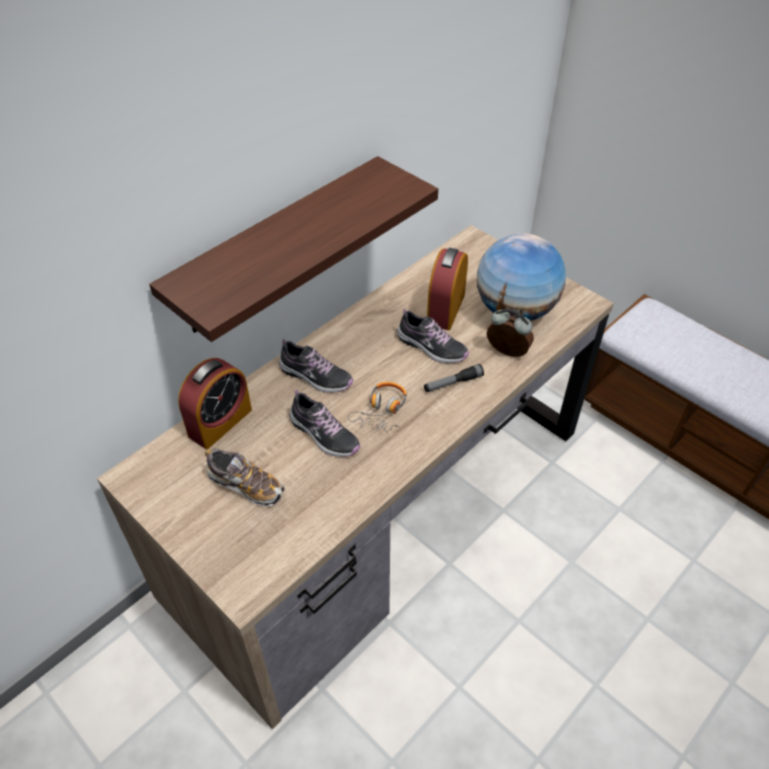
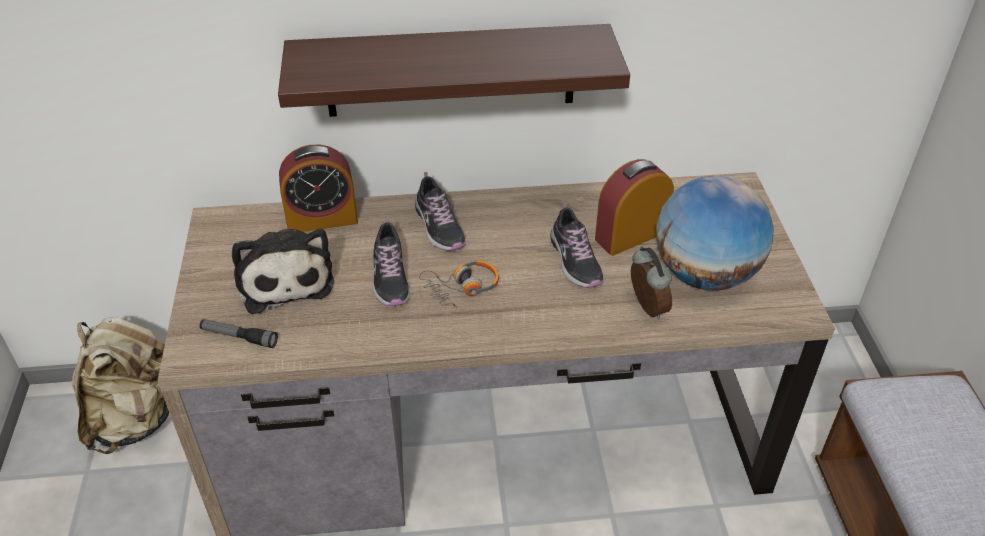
camera: 40 degrees right, 5 degrees down
shoe [205,448,284,506] -> plush toy [232,229,335,314]
flashlight [424,364,484,392] -> flashlight moved to [200,319,278,348]
none -> beige backpack [72,317,169,454]

